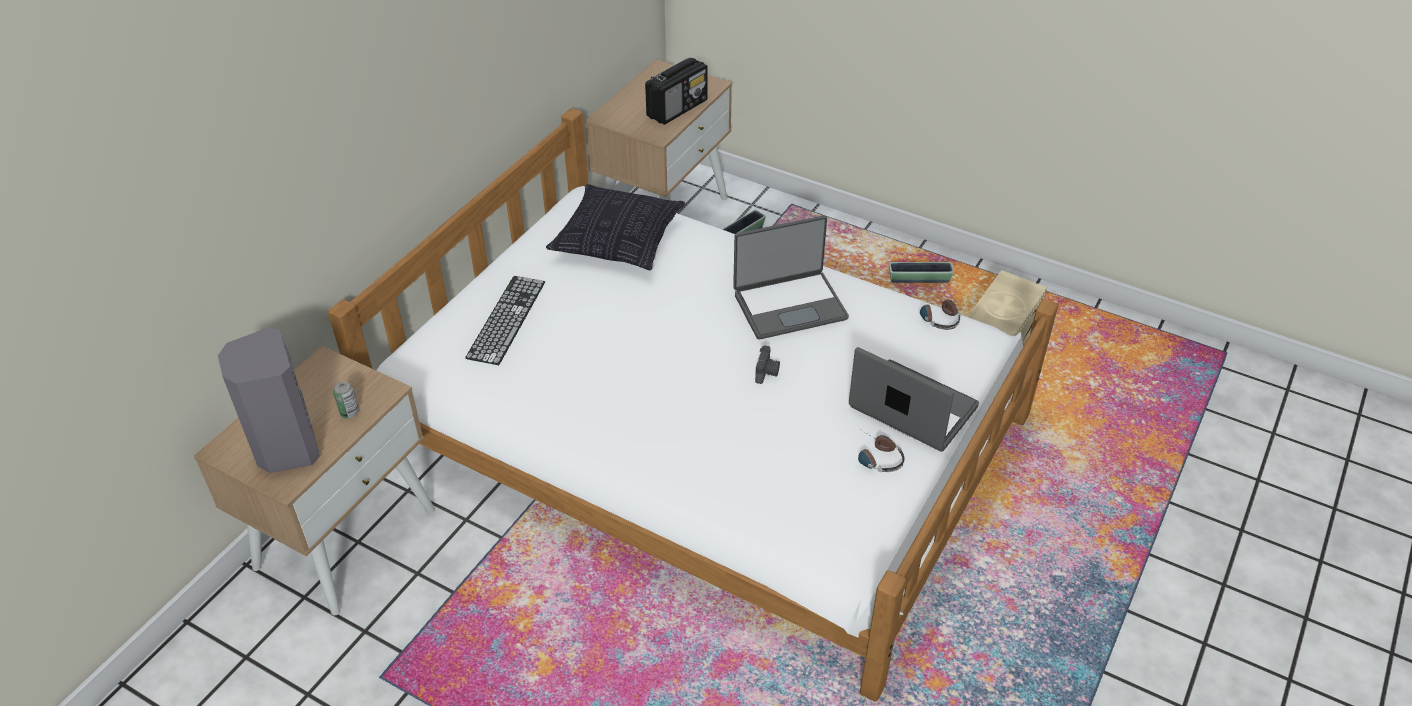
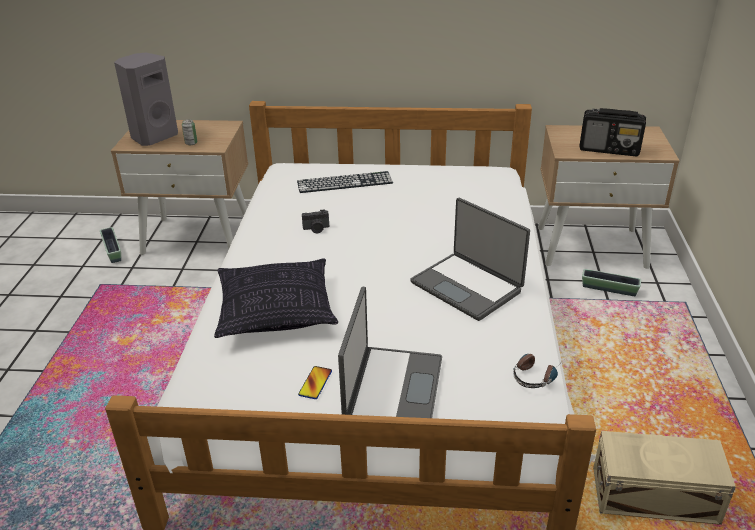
camera: 65 degrees right, 10 degrees down
pillow [546,184,685,270] -> pillow moved to [214,258,338,338]
camera [755,345,780,384] -> camera moved to [302,210,329,233]
headphones [858,431,905,473] -> phone [298,366,332,399]
planter [889,262,954,283] -> planter moved to [100,227,121,263]

